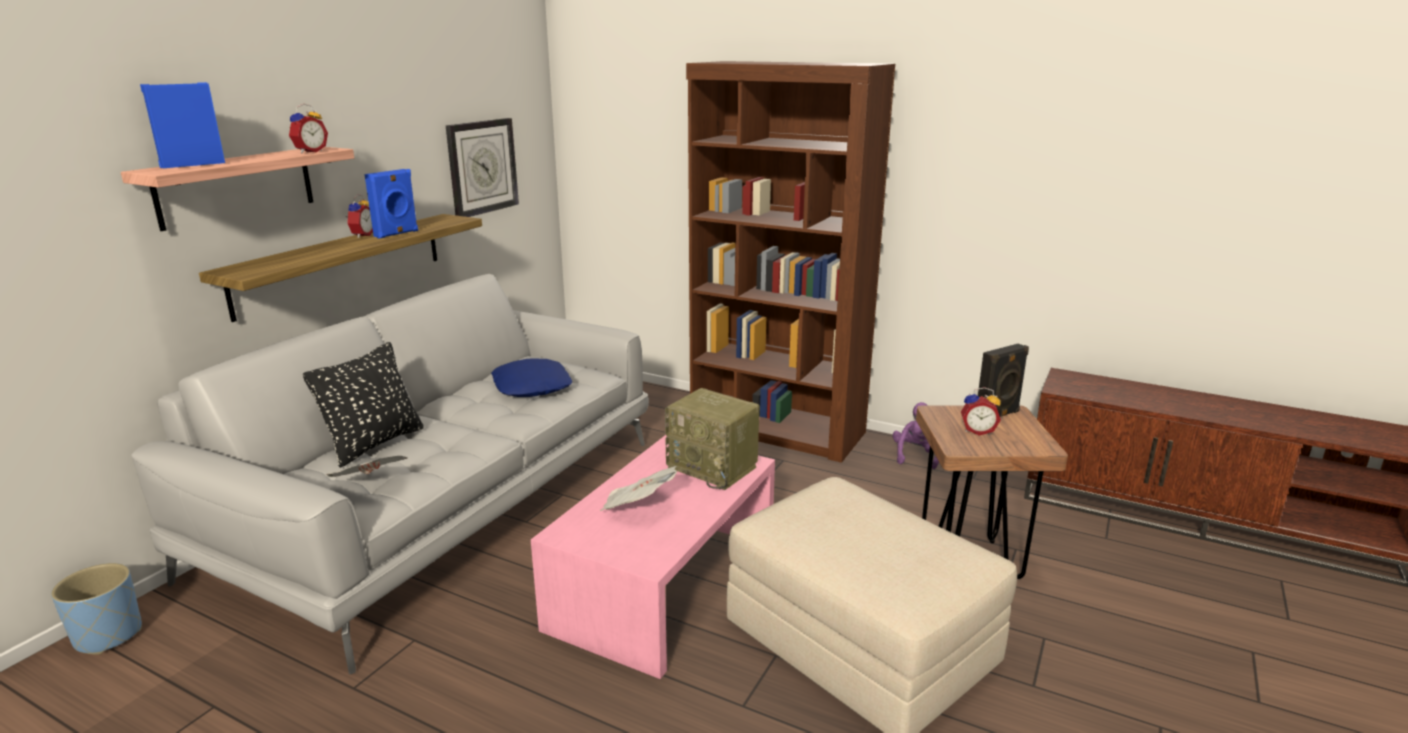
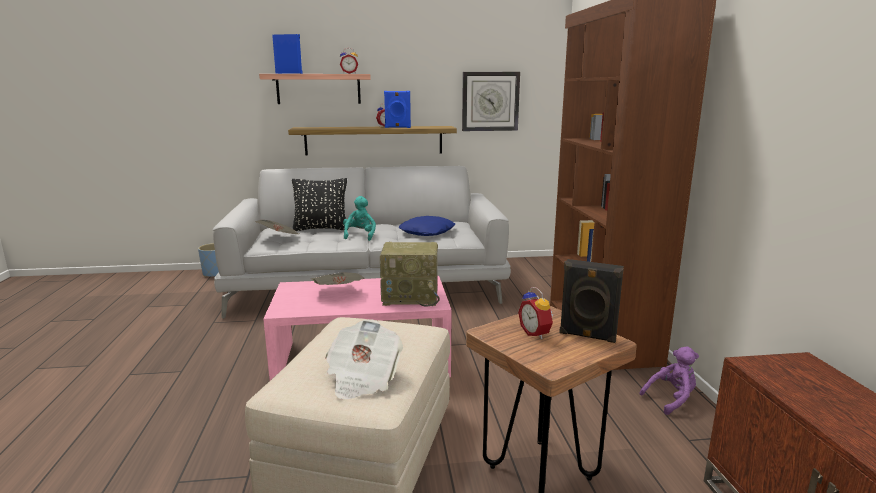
camera: 55 degrees right, 5 degrees down
radio [665,388,760,490] -> radio turned 90 degrees counterclockwise [380,242,440,307]
none -> newspaper [326,319,403,399]
none -> turquoise plush toy [343,196,376,241]

